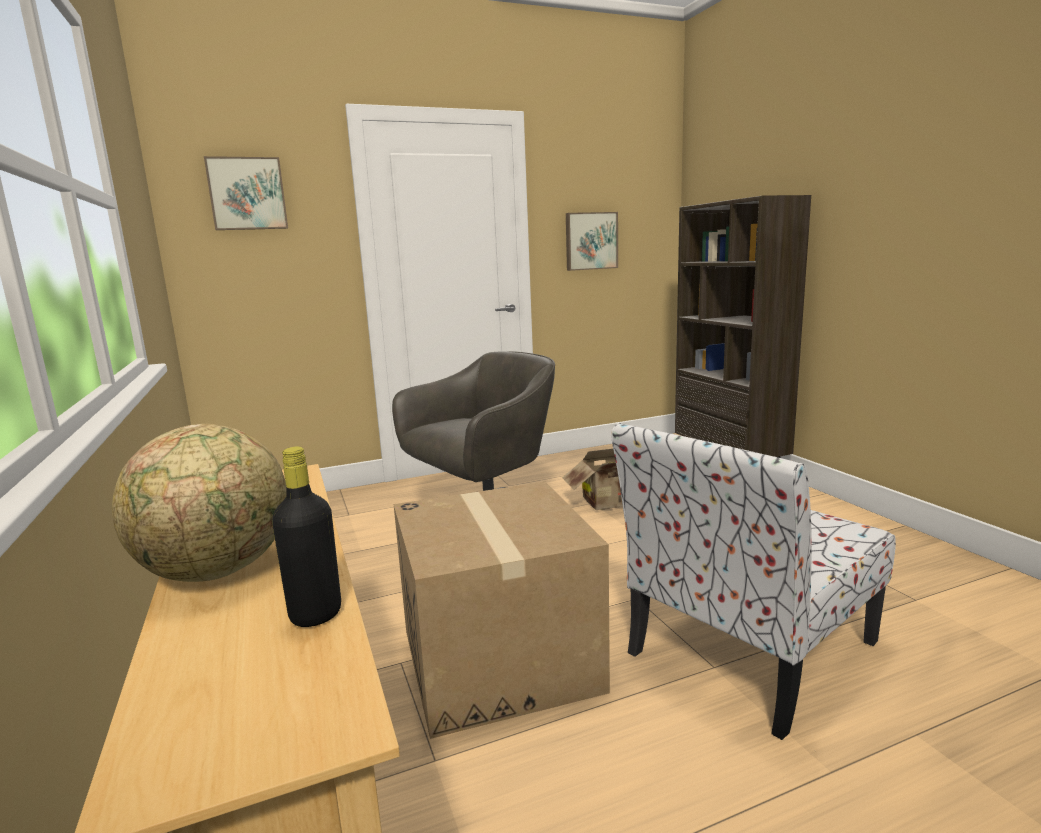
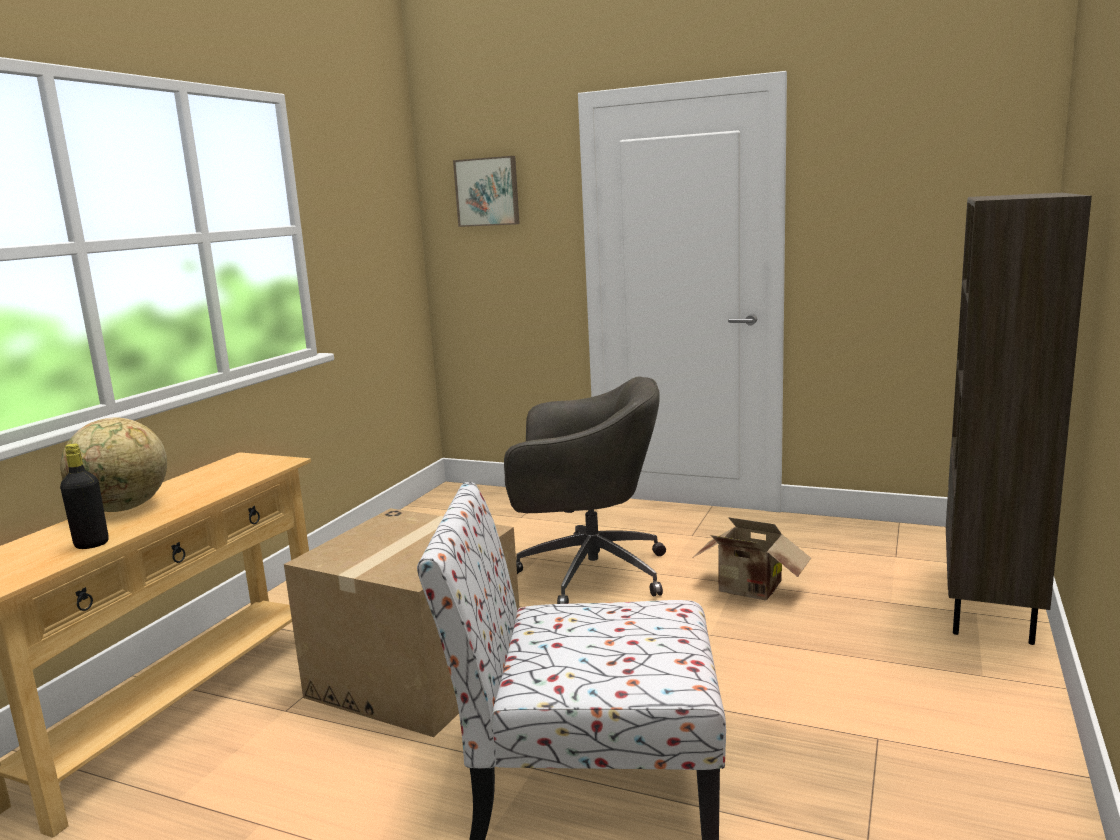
camera: 45 degrees right, 0 degrees up
picture [566,212,618,271] -> none

